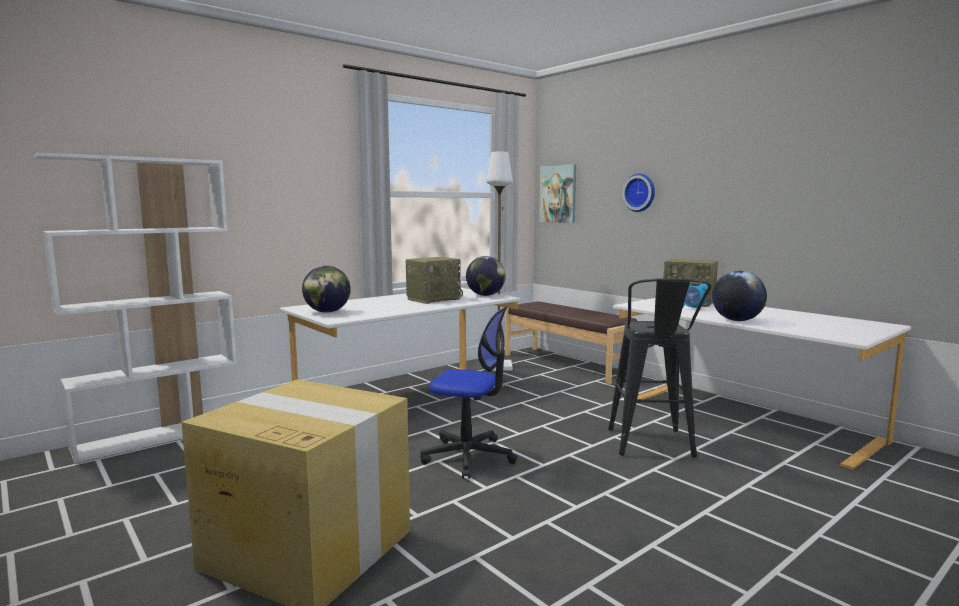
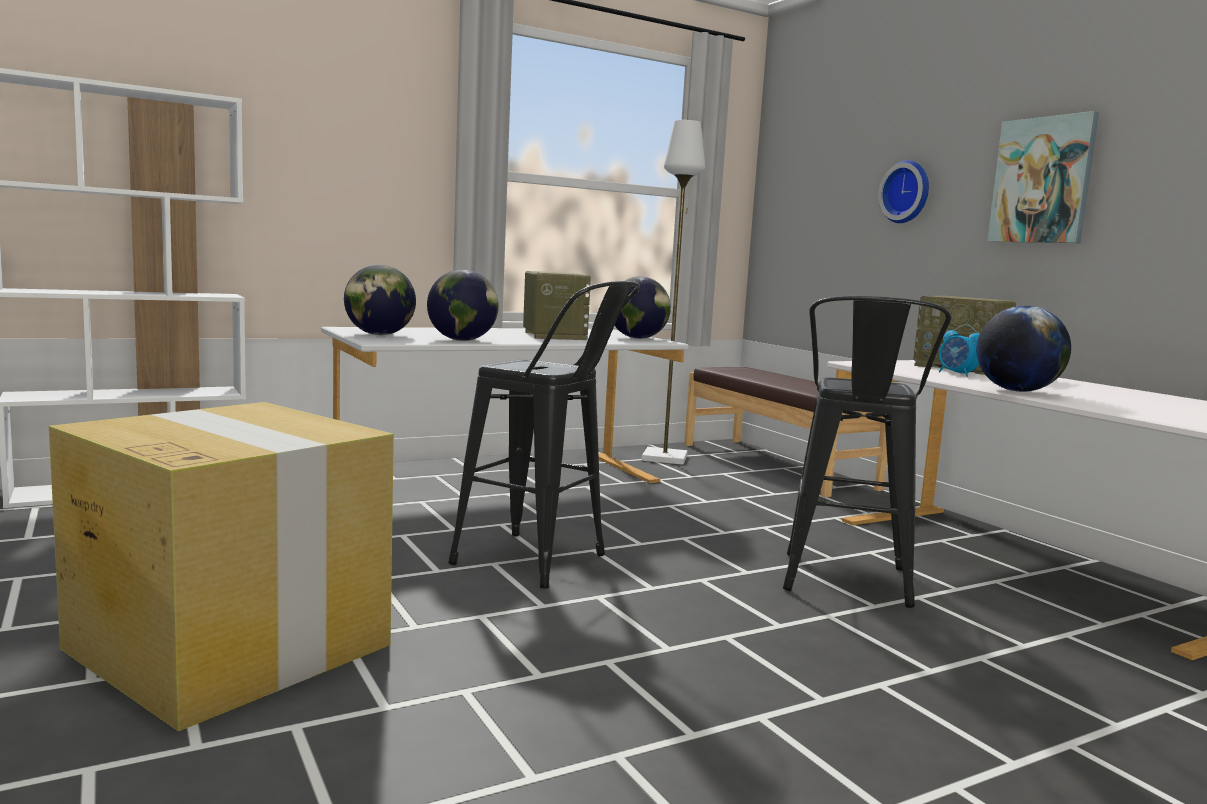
camera: 10 degrees right, 0 degrees up
radio [406,257,463,304] -> radio turned 75 degrees counterclockwise [523,271,591,340]
office chair [420,306,517,479] -> black stool [448,281,640,588]
picture [539,164,576,223] -> picture moved to [987,111,1099,243]
none -> globe [427,270,499,341]

